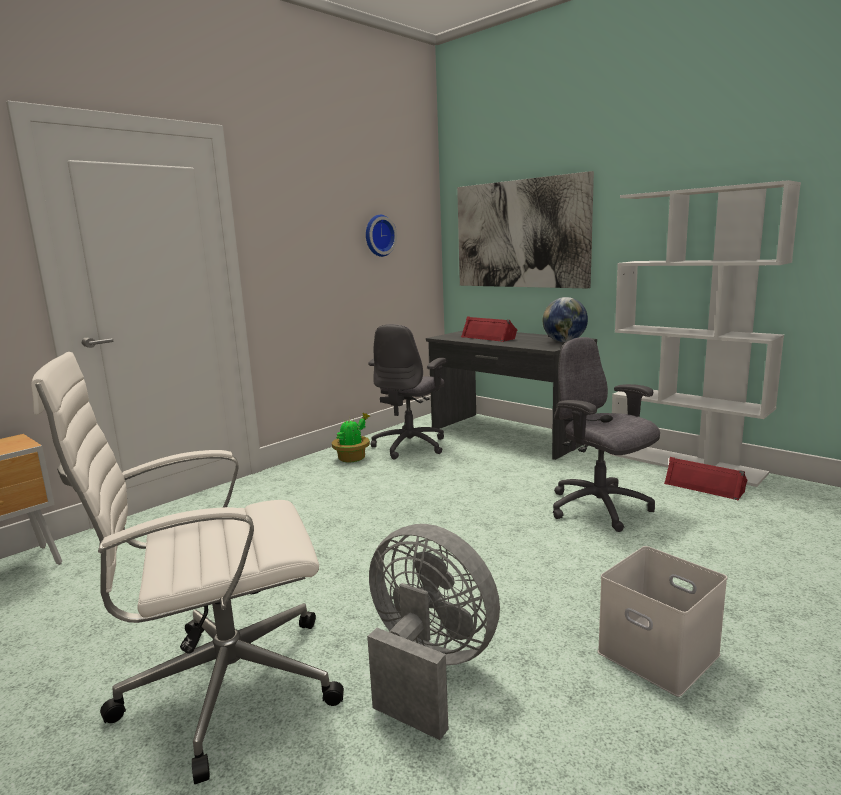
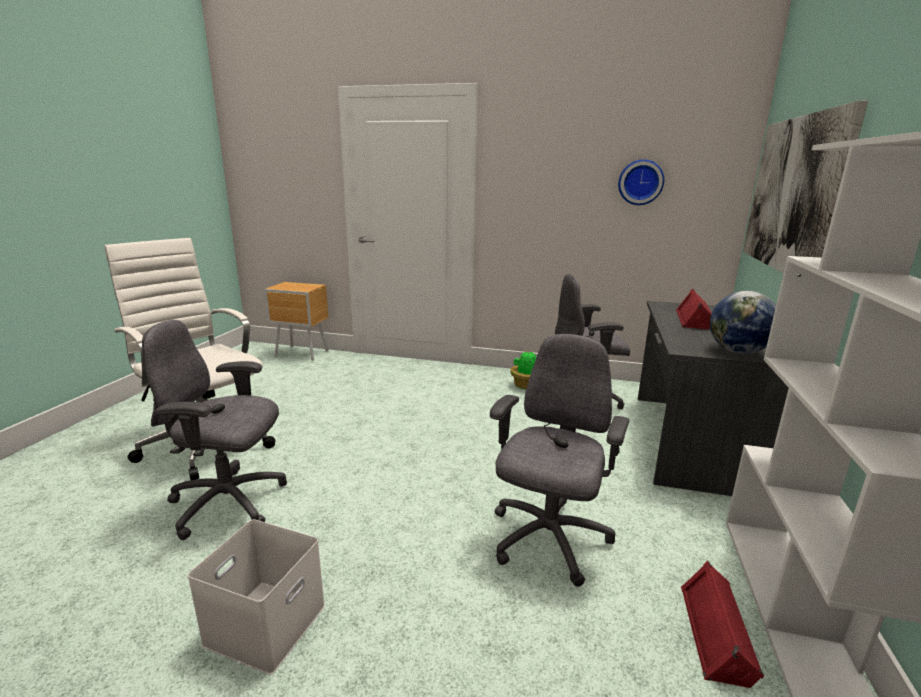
camera: 60 degrees right, 5 degrees up
grey fan [367,524,500,740] -> grey office chair [142,320,287,540]

